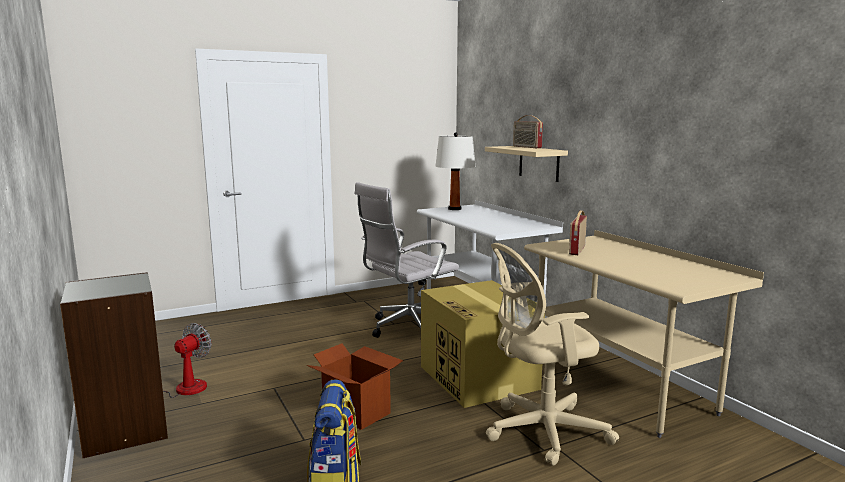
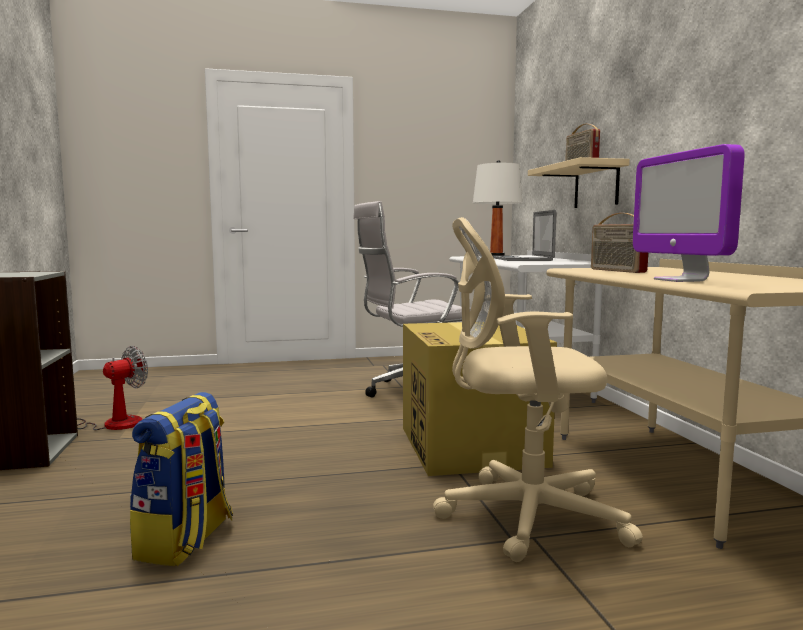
camera: 15 degrees right, 5 degrees down
cardboard box [307,343,403,430] -> none
radio [569,211,587,255] -> radio turned 60 degrees counterclockwise [591,213,648,273]
none -> laptop [493,210,556,261]
none -> monitor [633,144,745,282]

